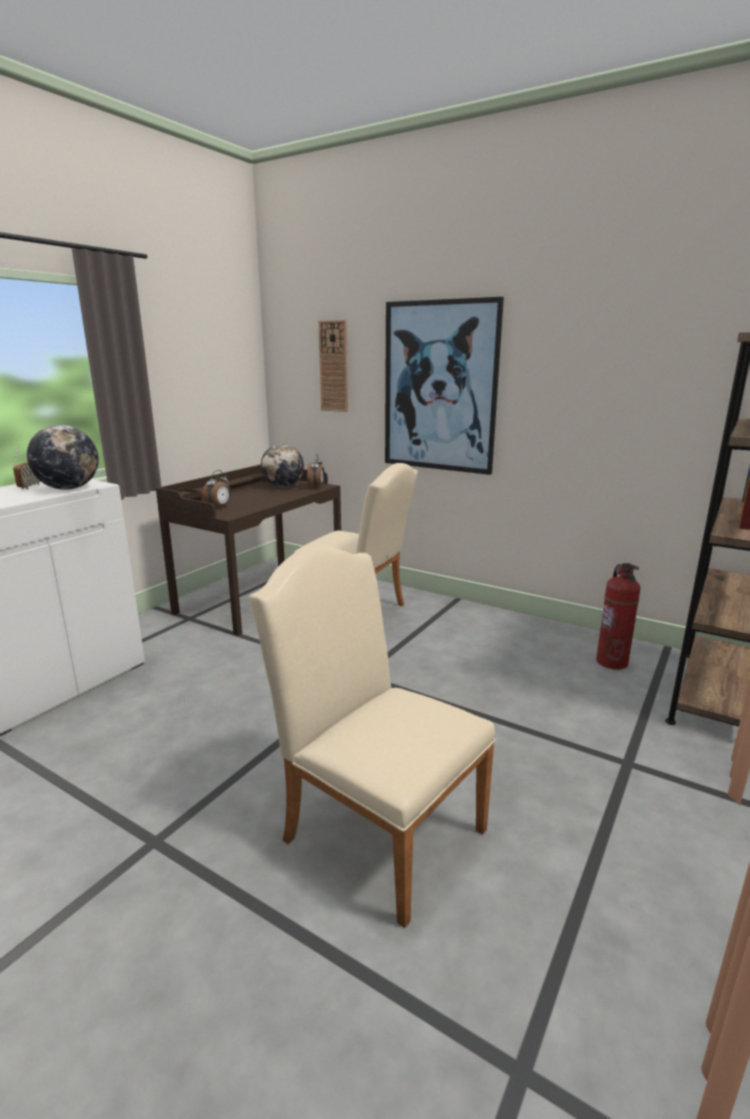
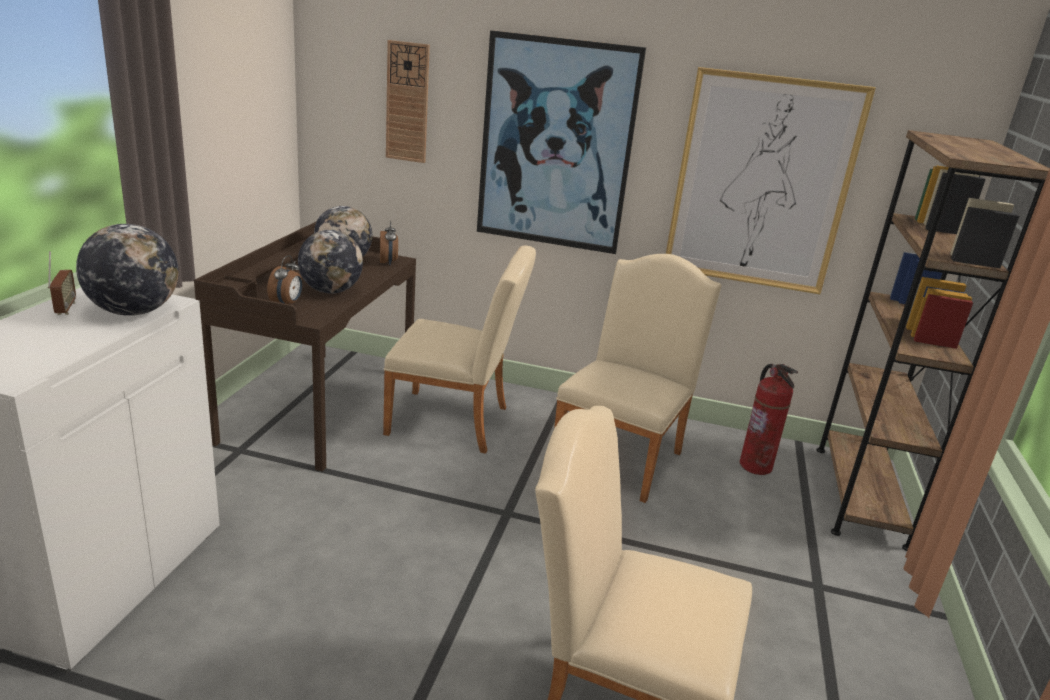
camera: 20 degrees left, 5 degrees up
none -> globe [298,230,363,294]
none -> beige chair [554,254,721,503]
none -> picture [666,67,876,294]

